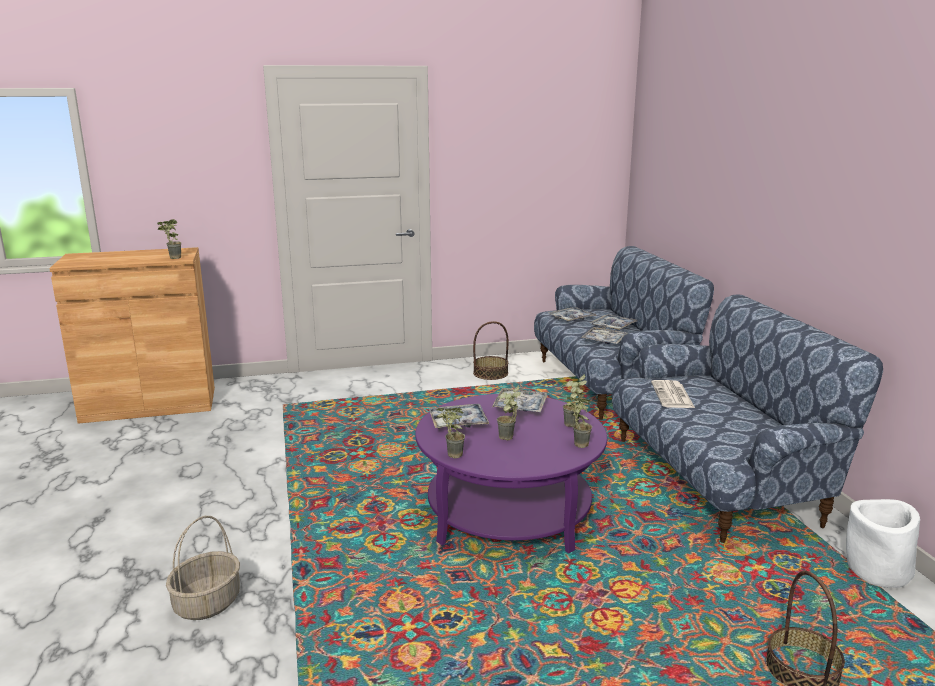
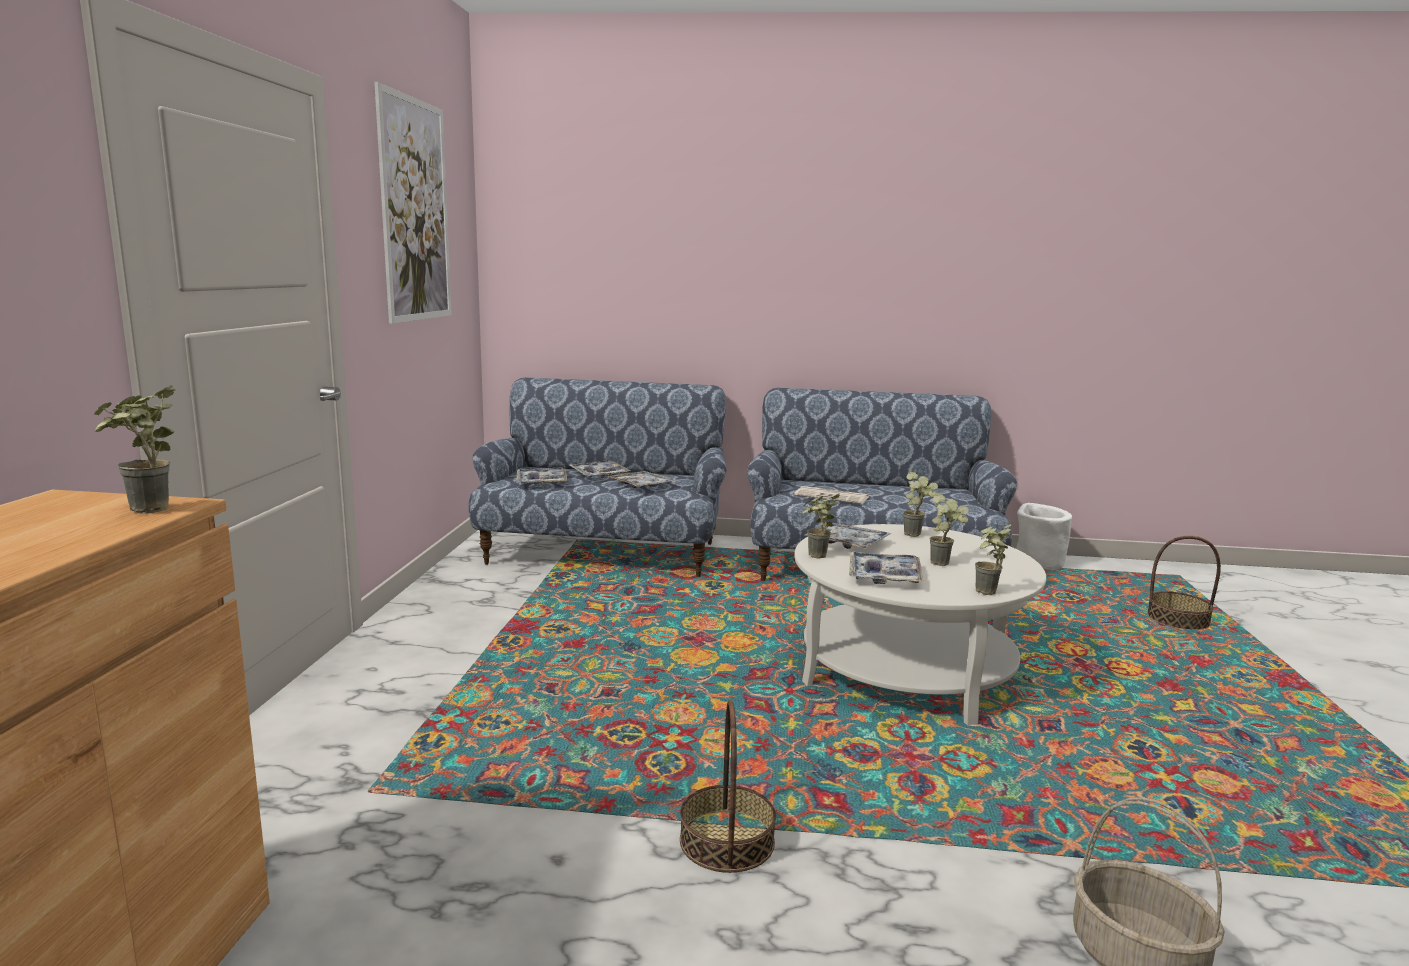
camera: 70 degrees left, 5 degrees down
purple coffee table [415,394,607,553] -> white coffee table [794,524,1046,725]
basket [473,321,509,380] -> basket moved to [680,700,776,873]
potted plant [566,397,592,448] -> potted plant moved to [802,494,840,559]
none -> picture [374,82,452,324]

